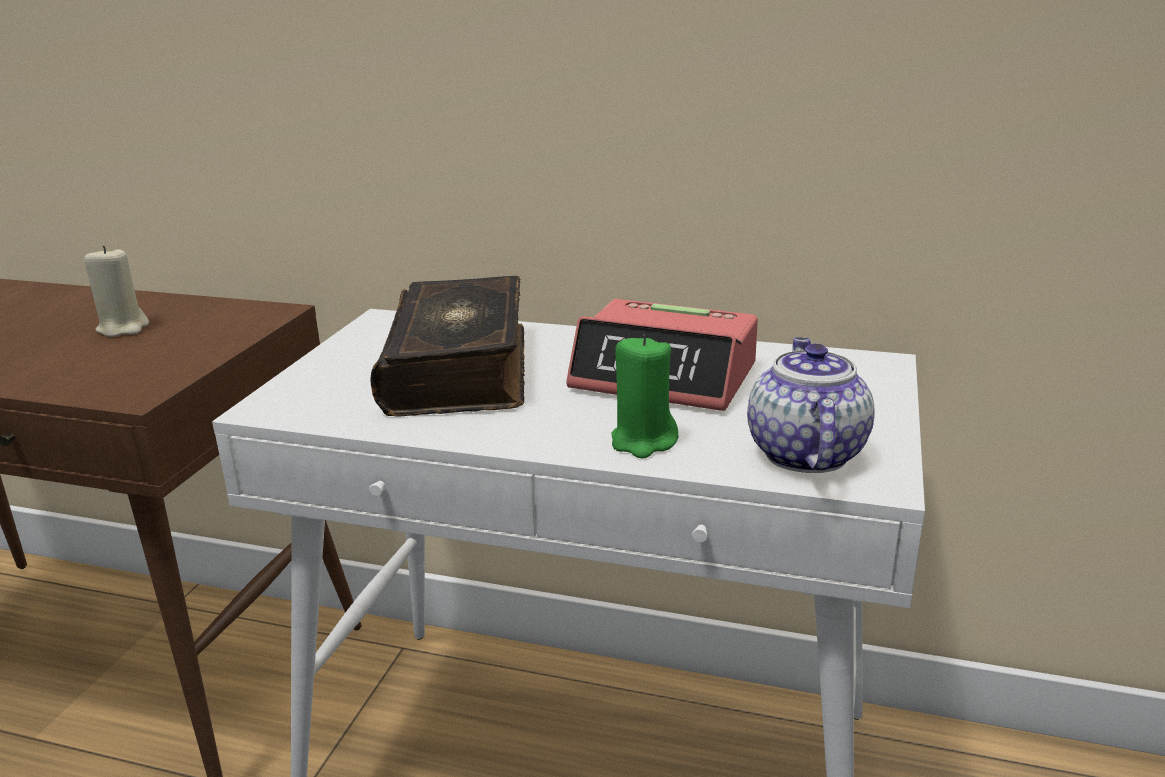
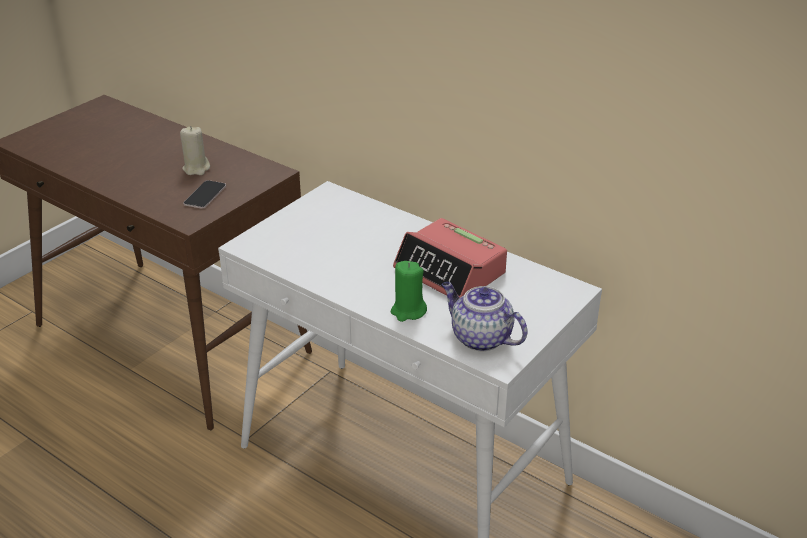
camera: 20 degrees right, 10 degrees up
book [370,276,525,417] -> none
teapot [747,337,875,473] -> teapot turned 75 degrees counterclockwise [442,282,528,352]
none -> phone [183,180,226,209]

